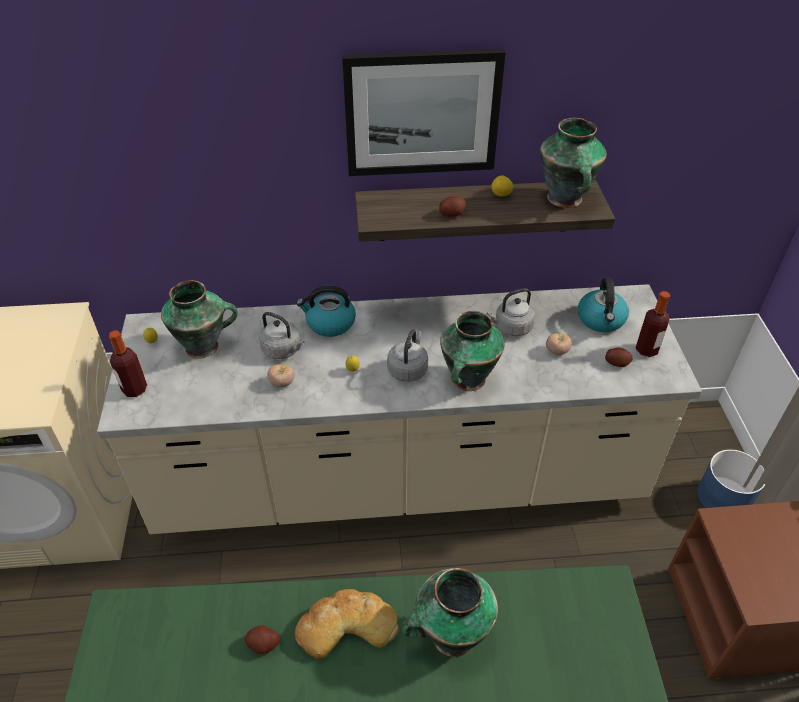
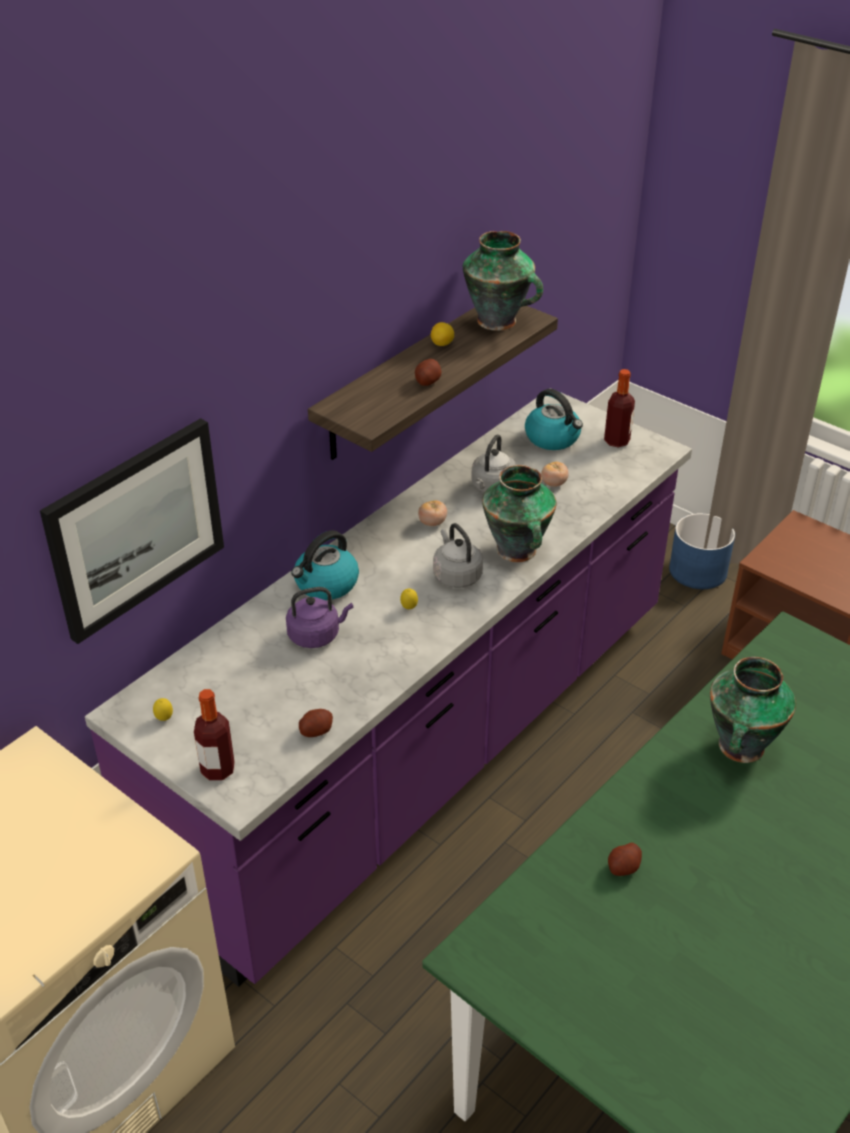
camera: 45 degrees left, 5 degrees down
beige counter [97,284,702,534] -> purple counter [85,388,692,987]
vase [161,280,238,359] -> none
grey kettle [259,312,304,359] -> purple kettle [286,587,353,648]
tomato [267,364,295,387] -> tomato moved to [418,500,447,526]
bread [295,589,399,659] -> none
picture [342,49,506,176] -> picture moved to [40,418,224,644]
potato [605,348,633,367] -> potato moved to [299,709,333,737]

